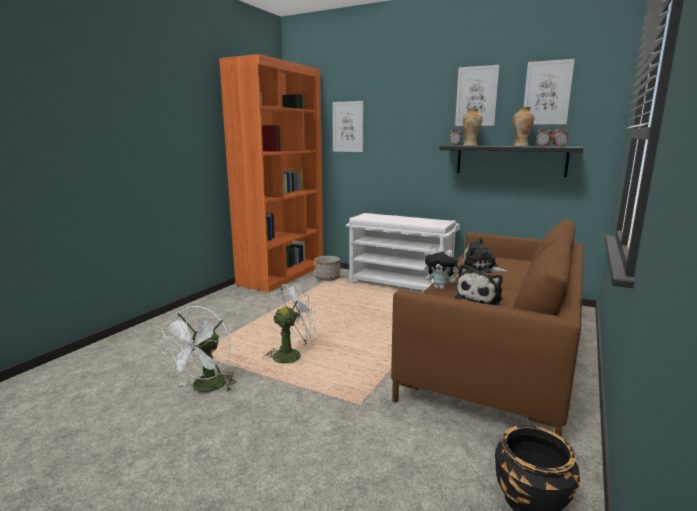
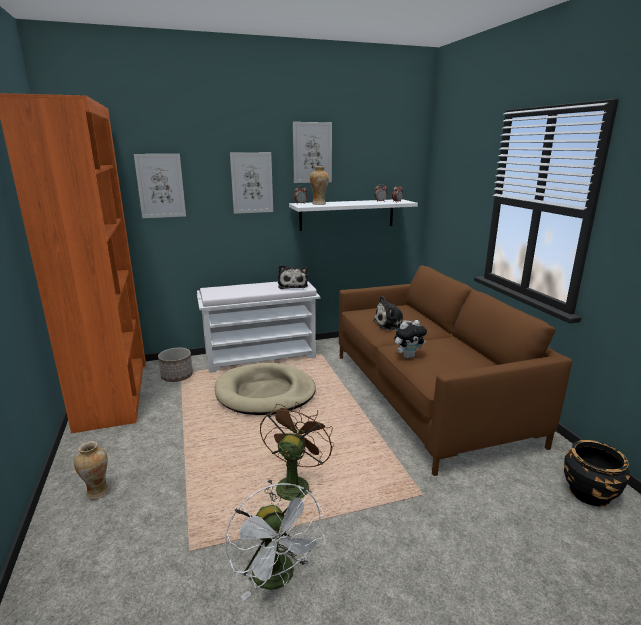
camera: 45 degrees left, 5 degrees up
white fan [263,282,318,364] -> brown fan [260,402,334,506]
black shelf [439,145,583,177] -> white shelf [289,199,418,231]
plush toy [454,264,503,306] -> plush toy moved to [278,265,308,289]
vase [513,107,534,146] -> vase moved to [74,441,110,500]
picture [524,59,575,125] -> picture moved to [230,152,273,214]
none -> beige dog bed [215,363,316,415]

